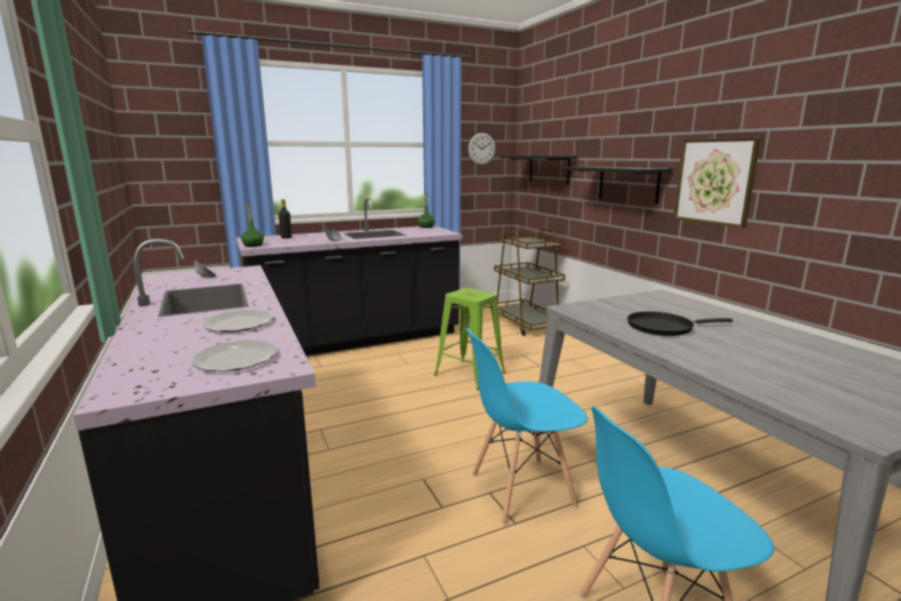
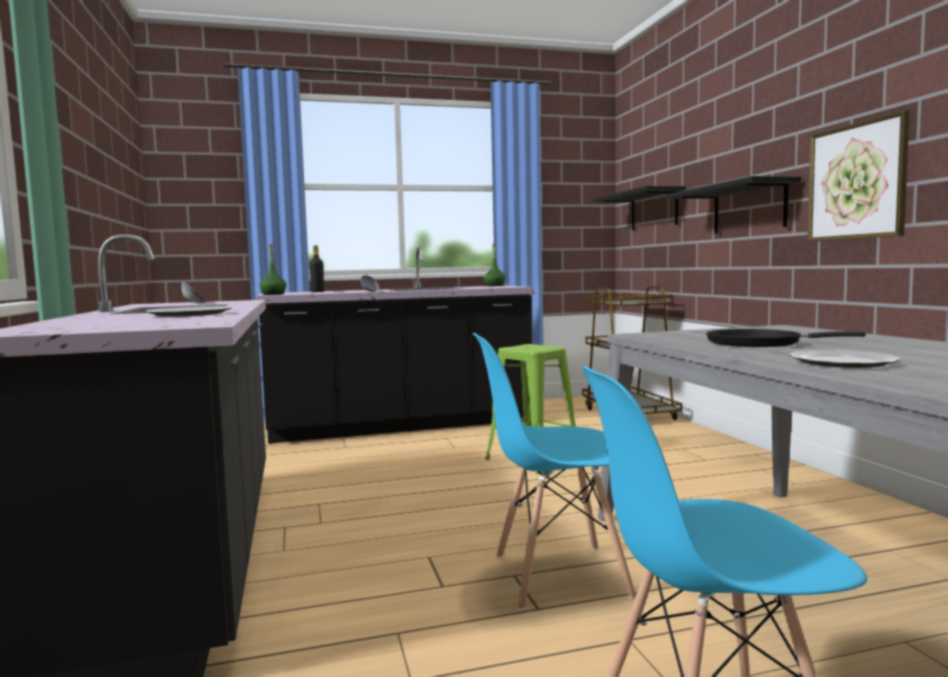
camera: 10 degrees right, 10 degrees down
plate [191,340,277,371] -> plate moved to [789,350,900,368]
wall clock [468,133,495,165] -> none

